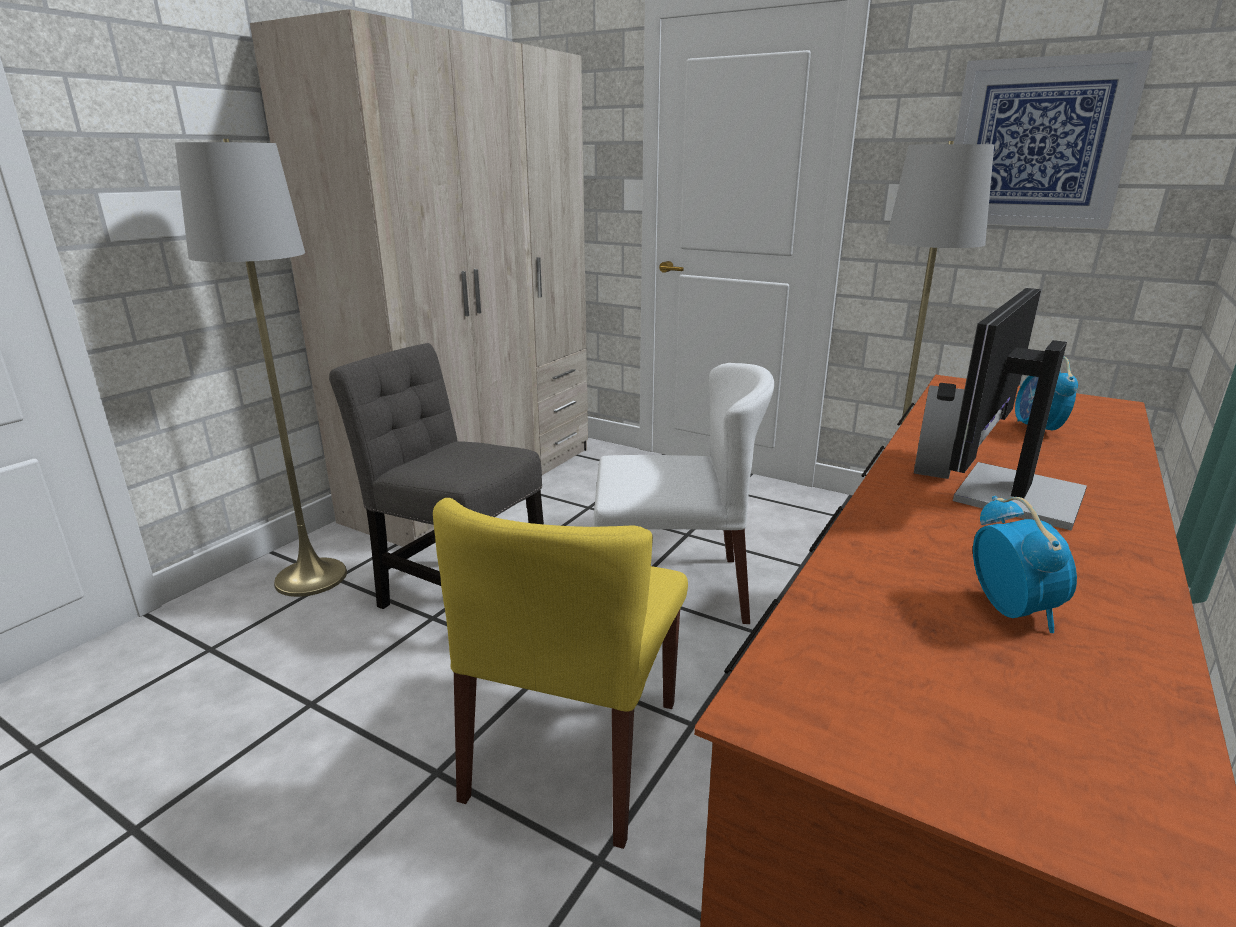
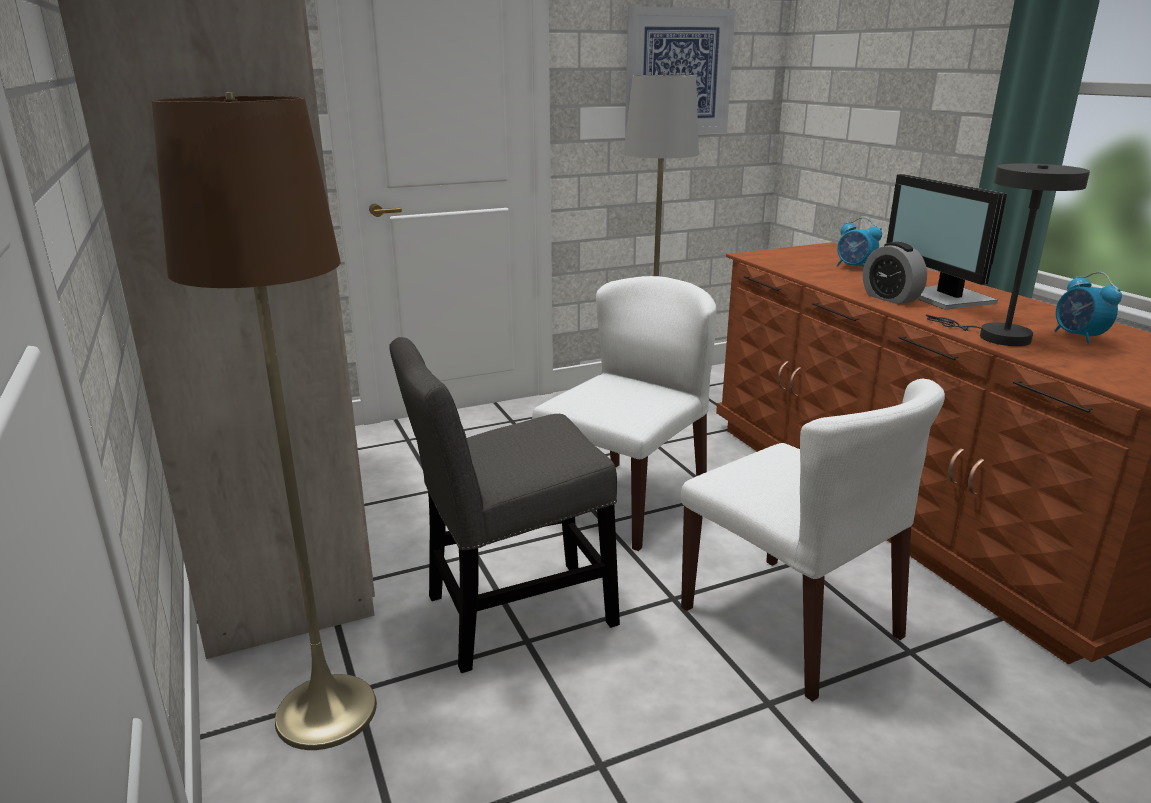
camera: 55 degrees left, 0 degrees up
grey floor lamp [175,139,347,597] -> brown floor lamp [152,92,377,750]
yellow chair [433,498,688,849] -> white chair [681,378,945,702]
alarm clock [973,496,1077,633] -> alarm clock turned 135 degrees counterclockwise [1055,272,1122,344]
none -> grey table lamp [926,163,1090,346]

